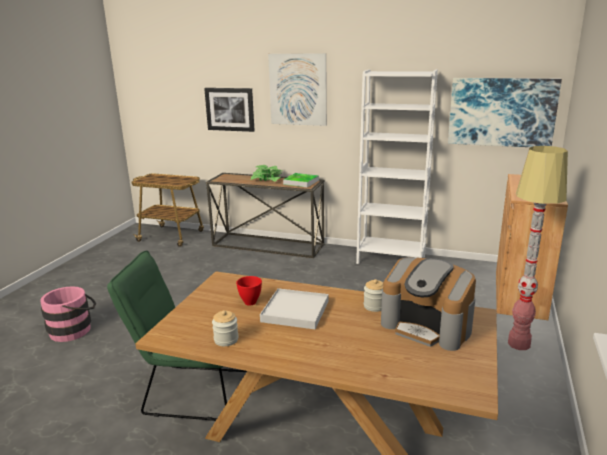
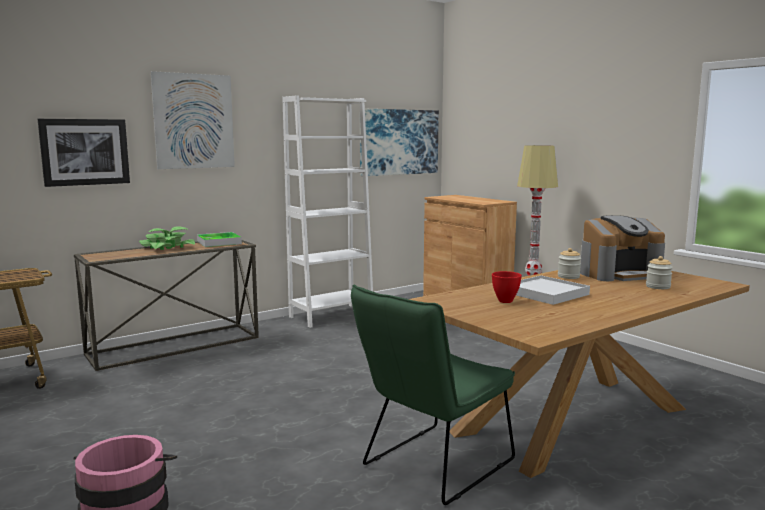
camera: 55 degrees left, 10 degrees down
jar [212,310,239,346] -> jar moved to [646,256,673,289]

